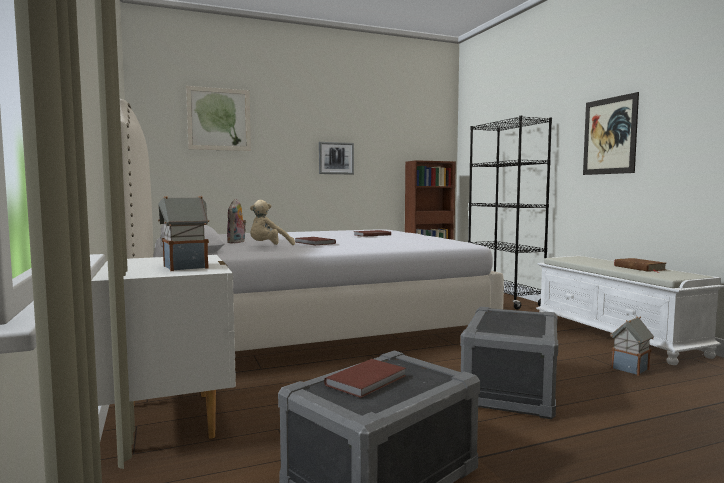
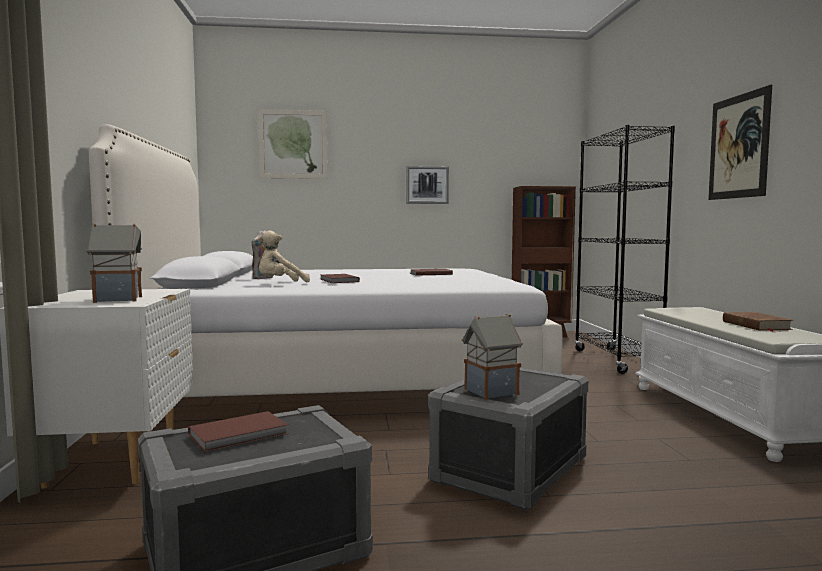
camera: 15 degrees right, 0 degrees up
toy house [610,316,654,376] -> toy house moved to [461,314,523,400]

